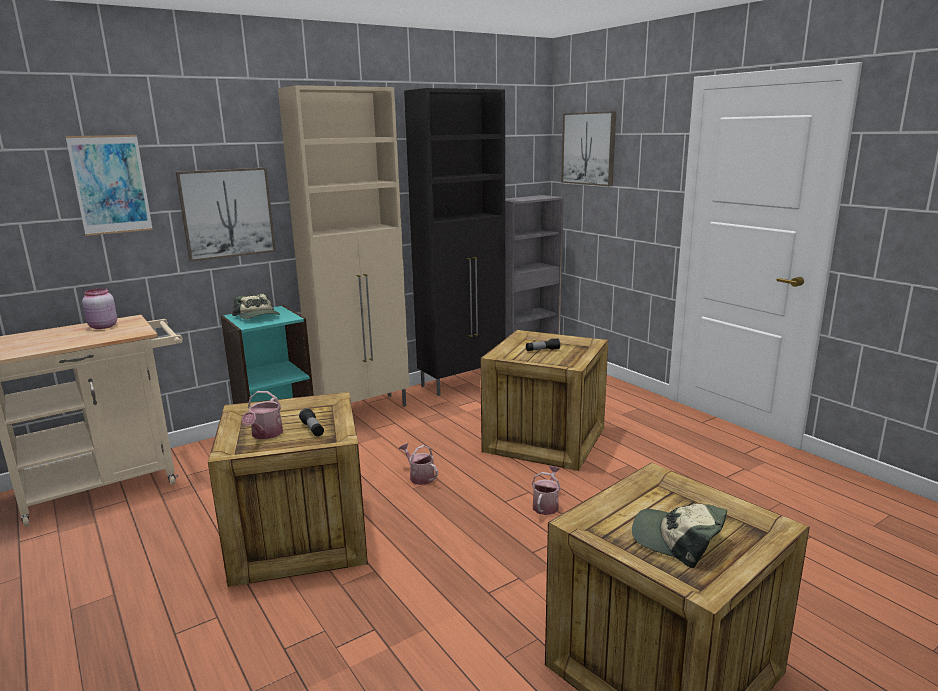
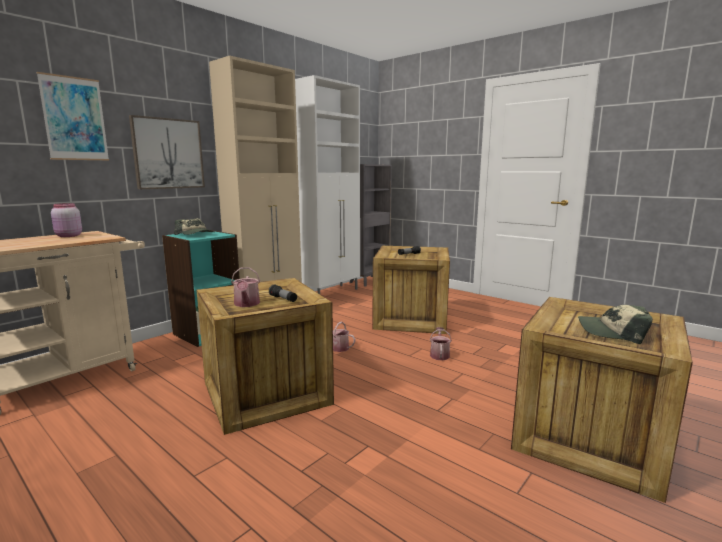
camera: 15 degrees left, 5 degrees down
black cabinet [404,88,506,396] -> white cabinet [295,75,360,294]
picture [561,111,616,186] -> none

